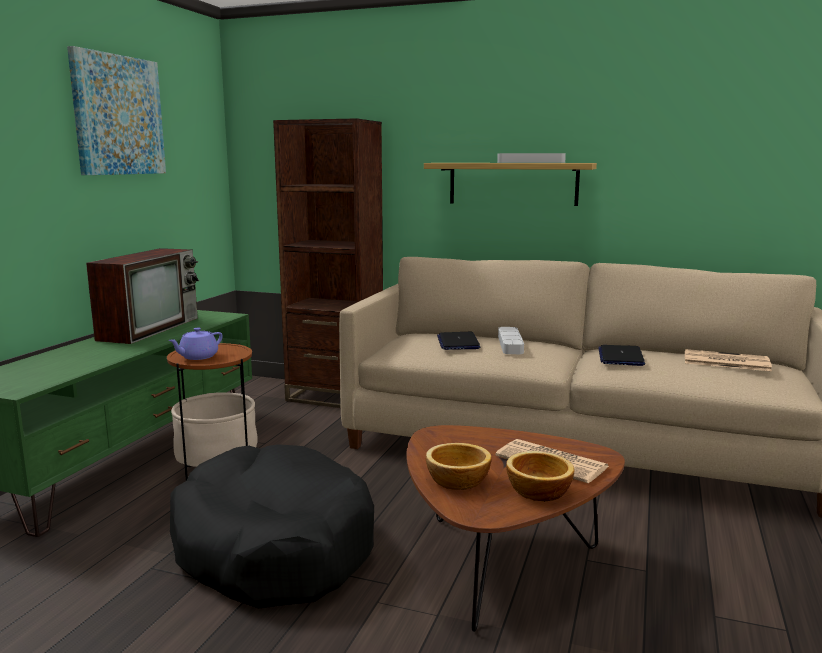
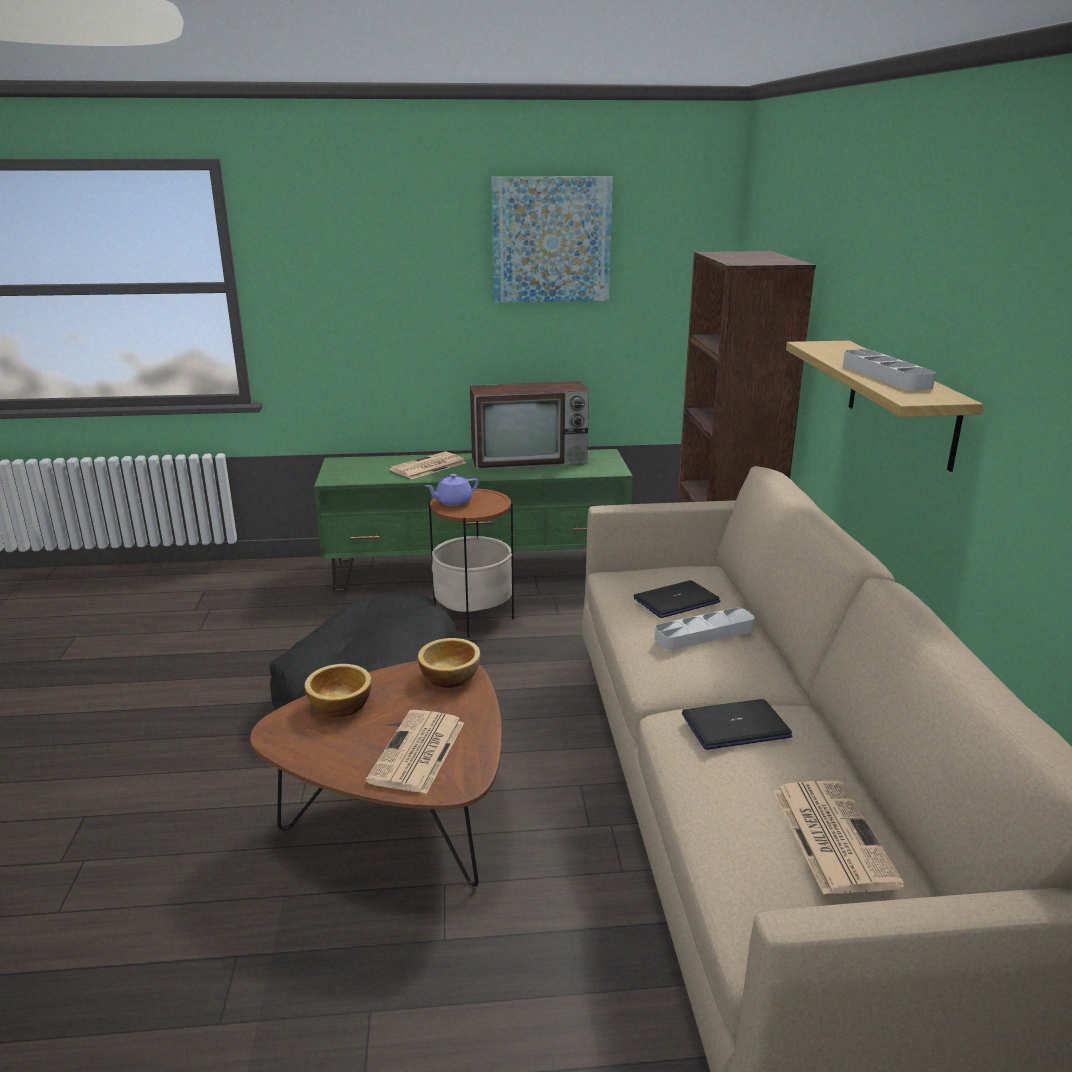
camera: 65 degrees right, 10 degrees up
purple teapot [168,327,223,360] -> purple teapot turned 45 degrees counterclockwise [425,474,479,506]
bowl [506,451,574,502] -> bowl moved to [418,638,480,688]
none -> newspaper [389,451,466,479]

